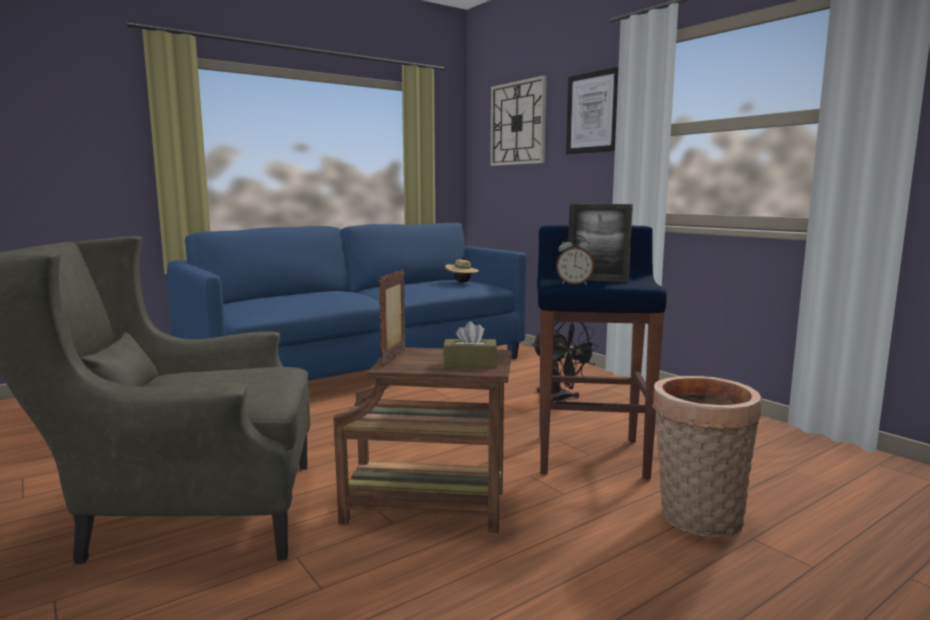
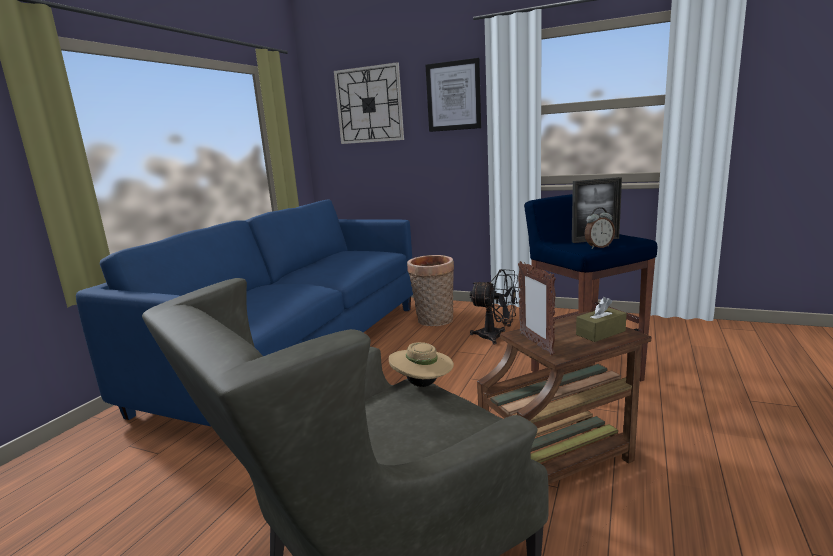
camera: 30 degrees left, 5 degrees up
beige hat [445,260,479,283] -> beige hat moved to [389,342,454,387]
basket [652,376,762,537] -> basket moved to [407,255,454,326]

